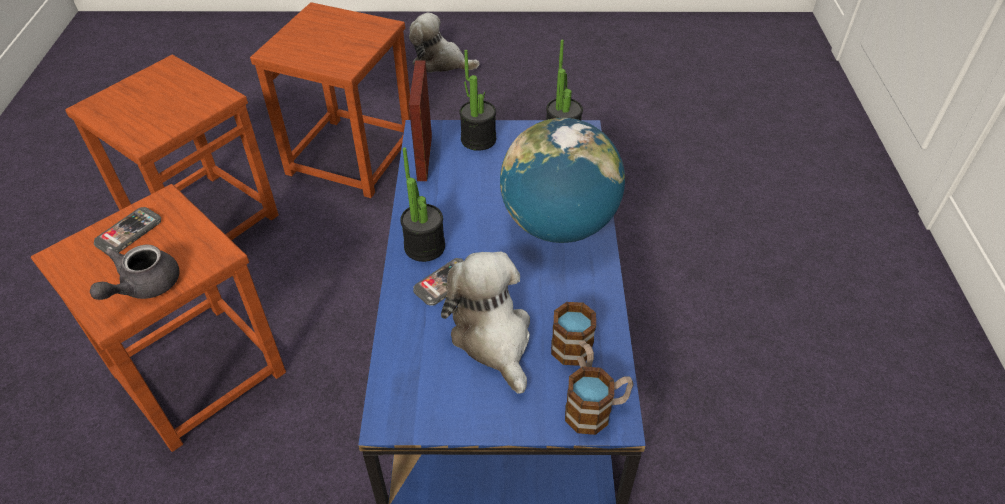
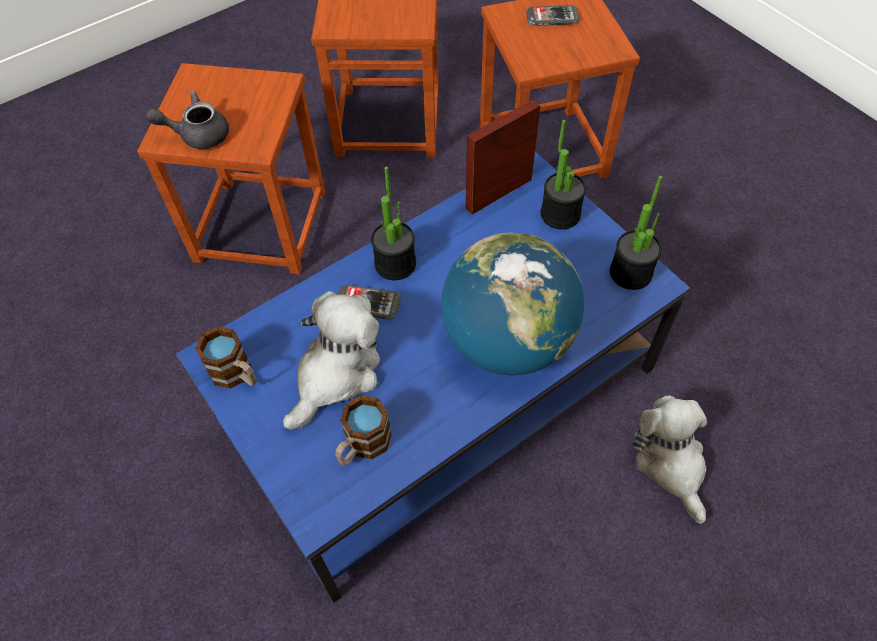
camera: 55 degrees right, 10 degrees up
phone [94,207,161,253] -> phone moved to [526,5,579,26]
plush toy [409,13,480,73] -> plush toy moved to [632,395,707,524]
mug [565,366,634,435] -> mug moved to [195,326,257,389]

